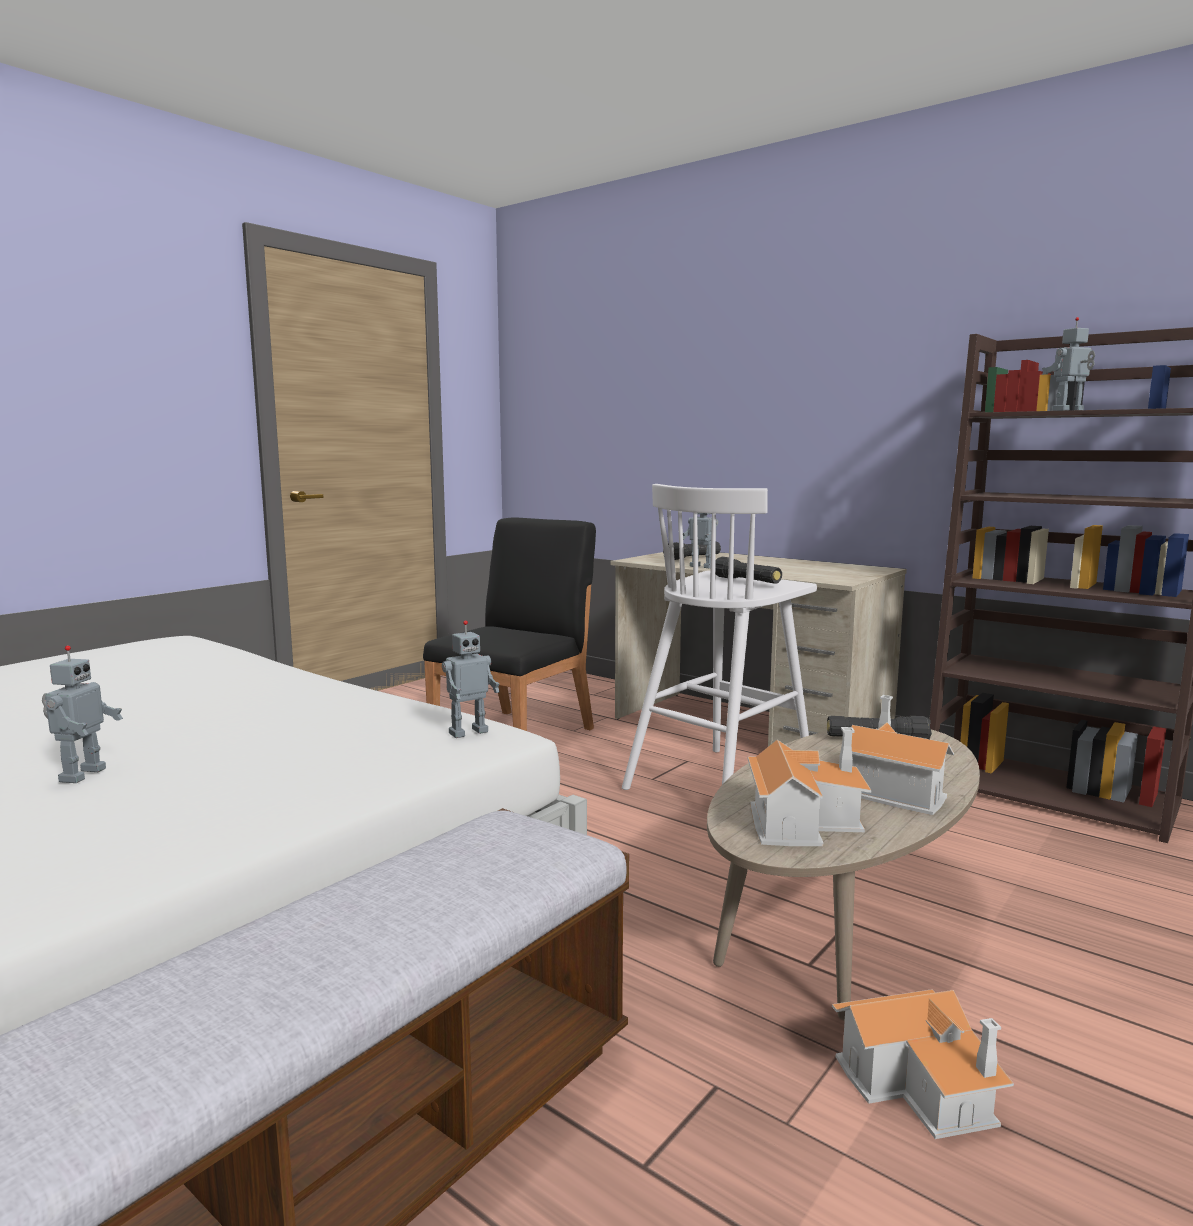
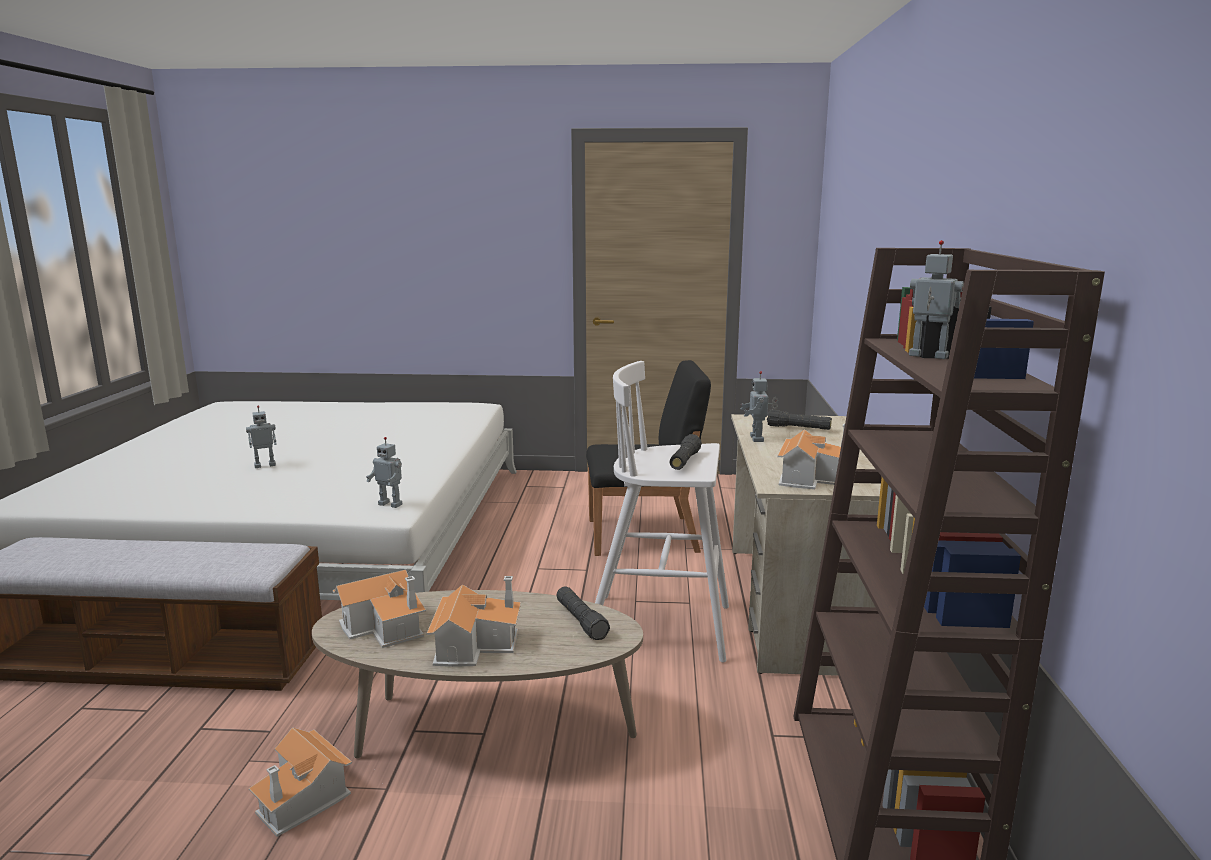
camera: 55 degrees right, 5 degrees up
none -> toy house [777,424,845,489]

